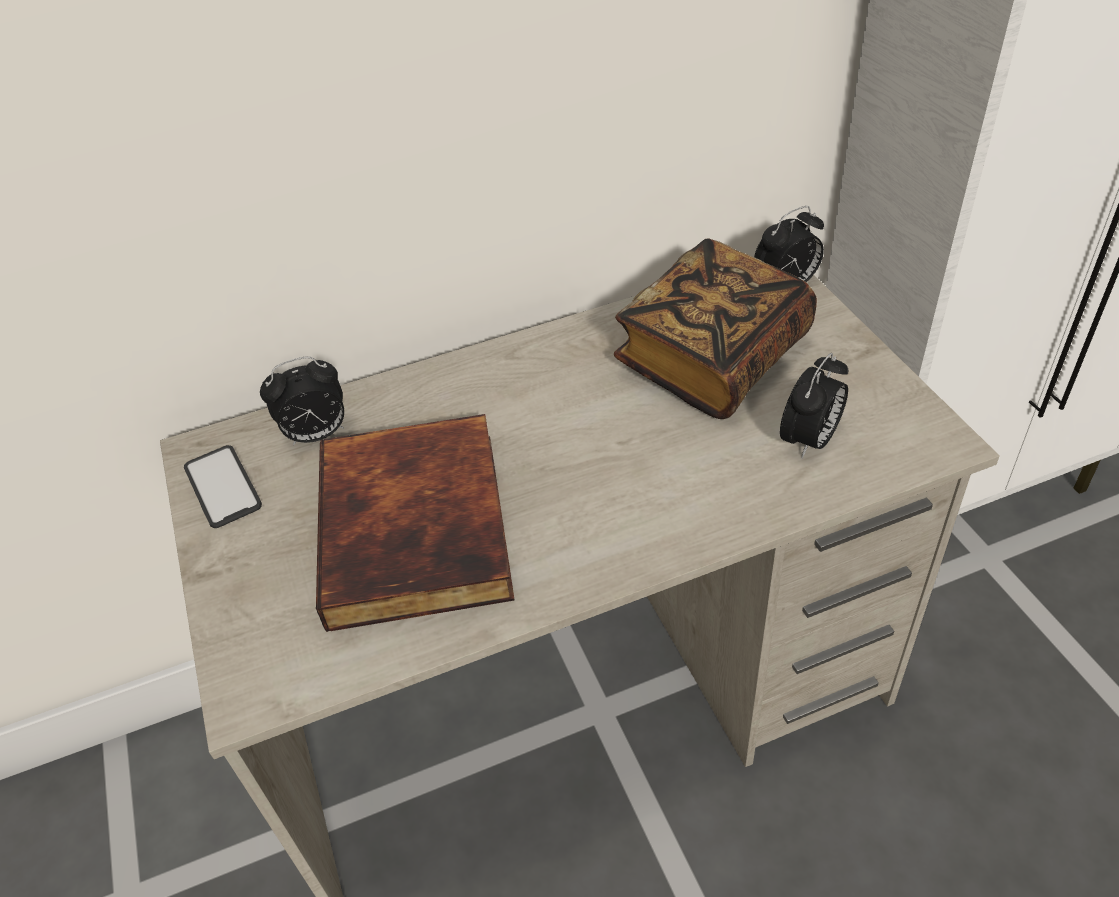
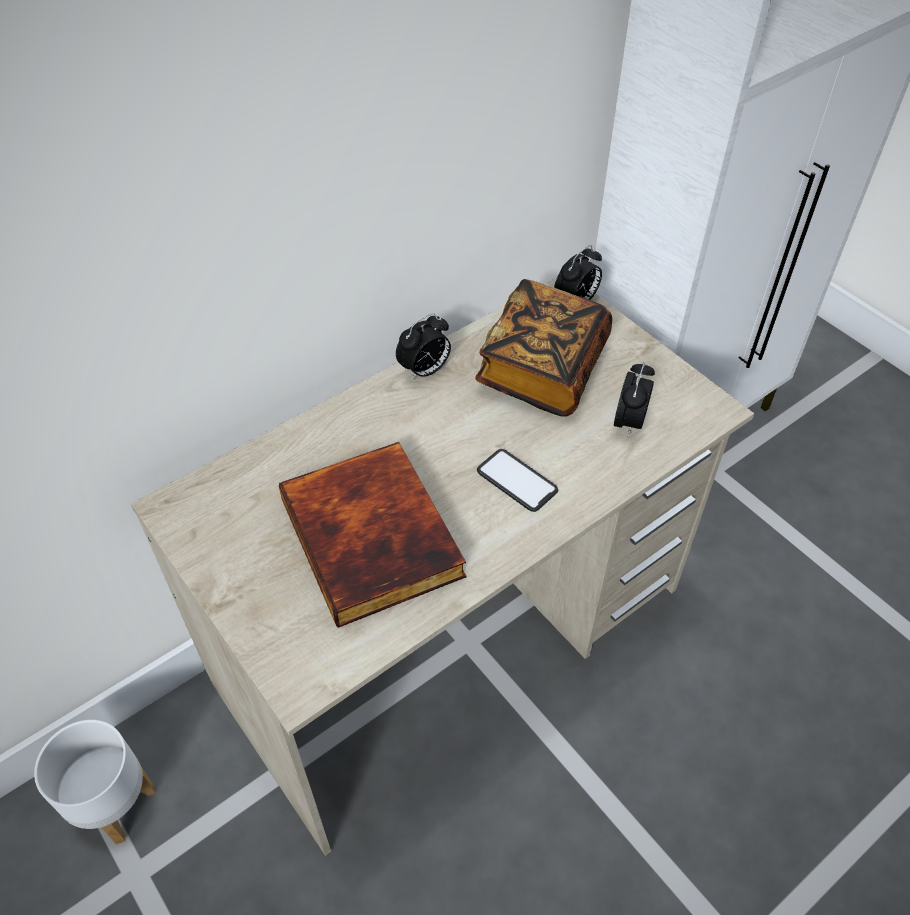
camera: 20 degrees left, 5 degrees up
phone [184,445,262,528] -> phone moved to [477,449,558,512]
alarm clock [260,356,344,446] -> alarm clock moved to [396,313,451,381]
none -> white planter [34,720,156,845]

